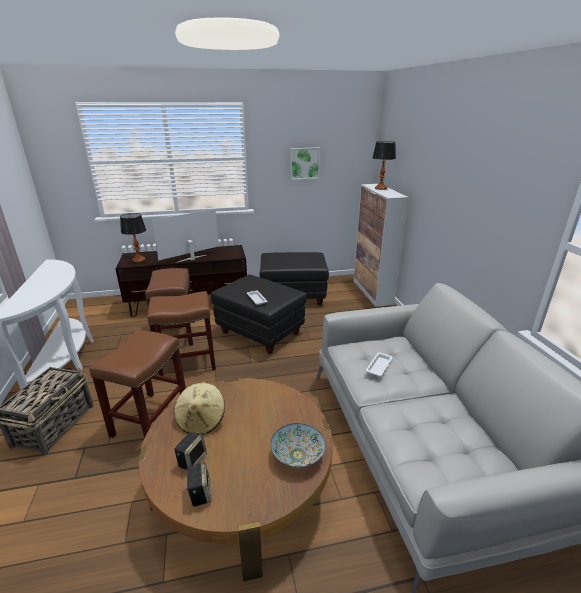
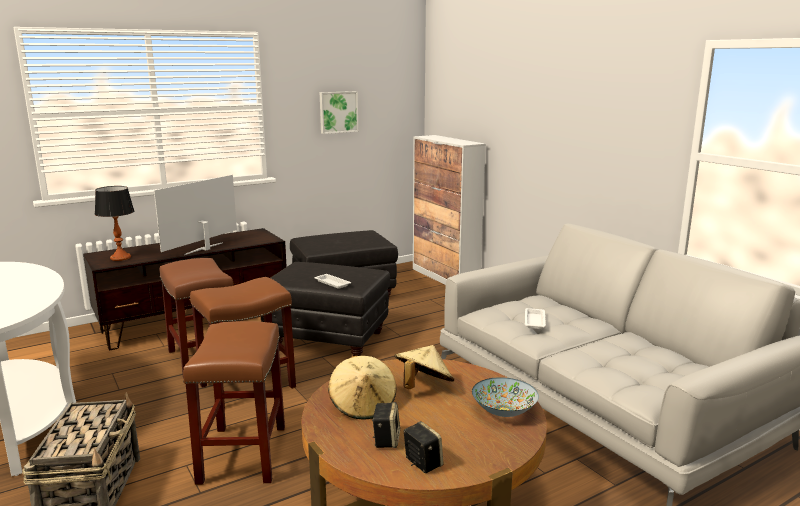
camera: 20 degrees left, 10 degrees down
table lamp [372,141,396,190] -> none
none -> beige hat [394,345,454,389]

